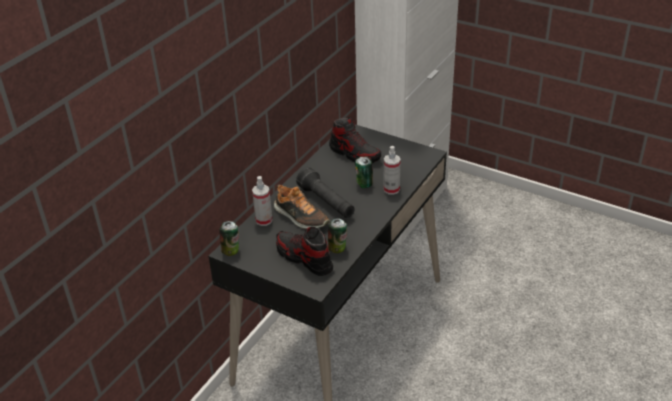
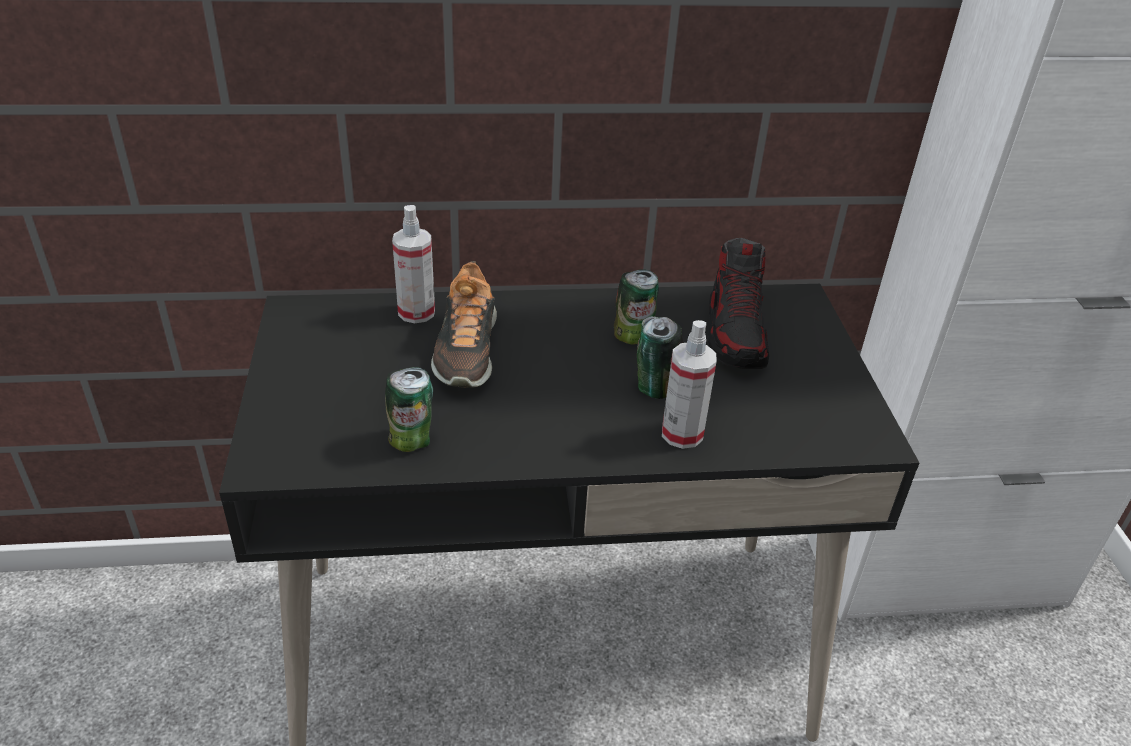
camera: 50 degrees right, 0 degrees up
can [220,221,239,256] -> can moved to [614,269,659,344]
shoe [276,227,333,276] -> none
black flashlight [296,167,355,218] -> none

